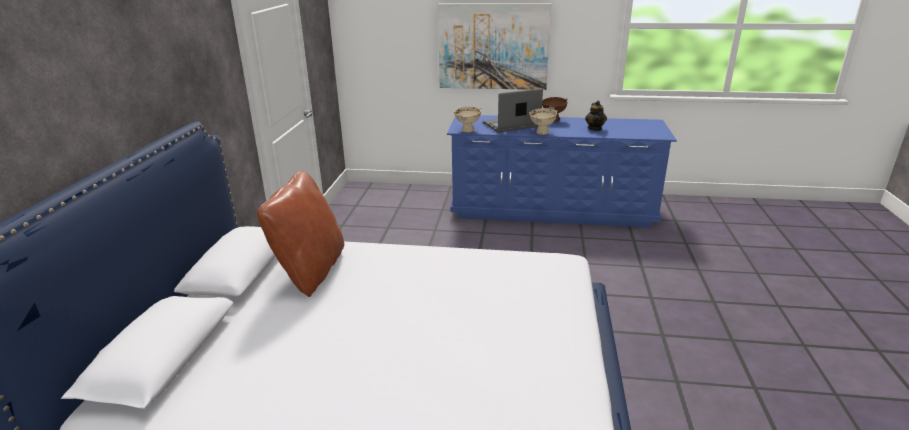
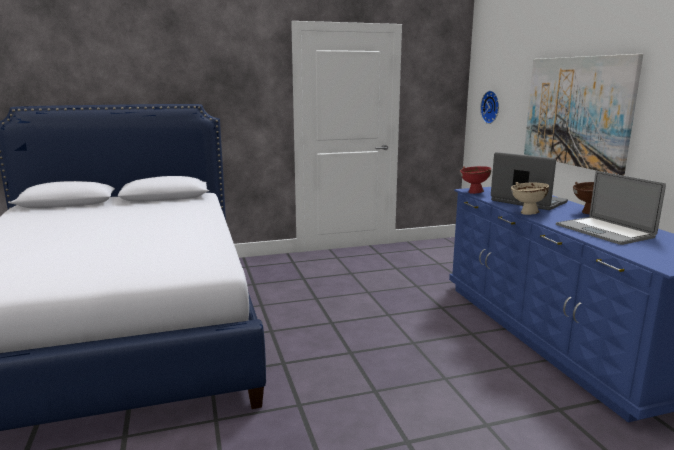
camera: 65 degrees right, 10 degrees down
brown pillow [257,171,344,297] -> none
beige bowl [454,106,481,133] -> red bowl [460,166,491,194]
teapot [585,101,607,131] -> laptop [556,171,666,245]
none -> wall clock [480,90,499,124]

